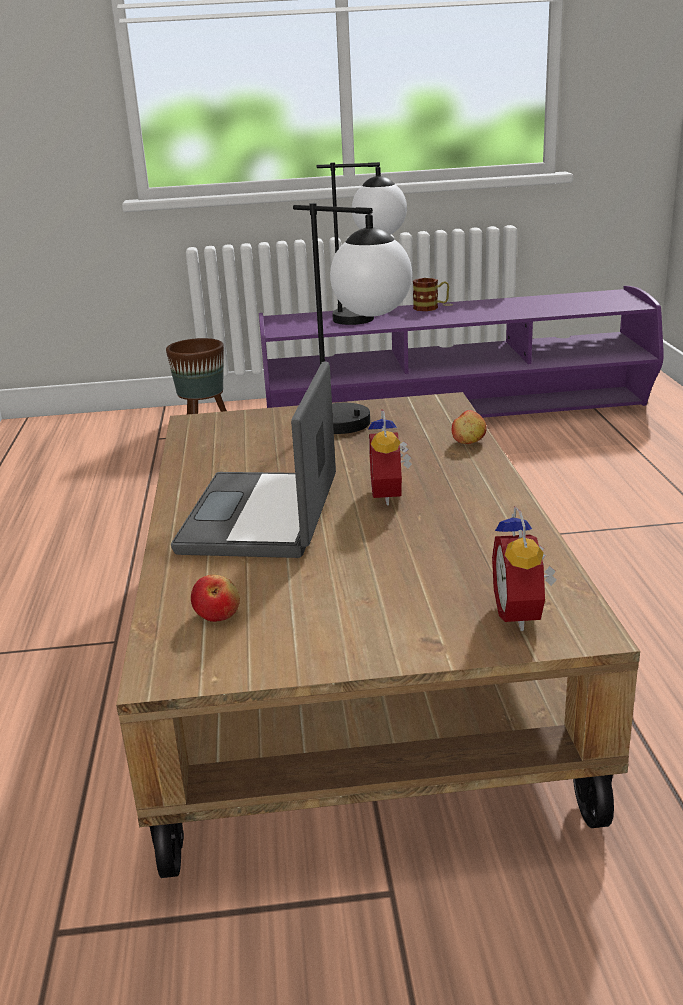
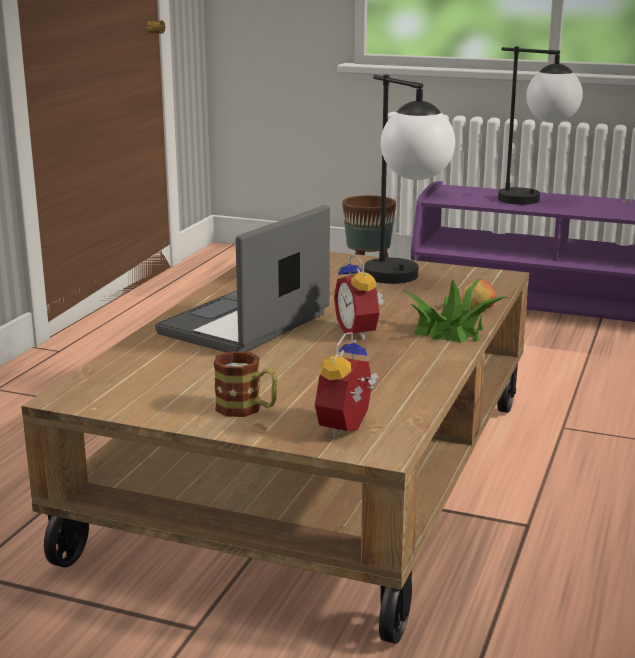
camera: 25 degrees right, 5 degrees down
apple [191,575,240,622] -> none
alarm clock [369,409,412,506] -> alarm clock turned 45 degrees counterclockwise [334,255,384,340]
mug [413,278,449,311] -> mug moved to [214,351,277,417]
none -> potted plant [401,278,507,343]

